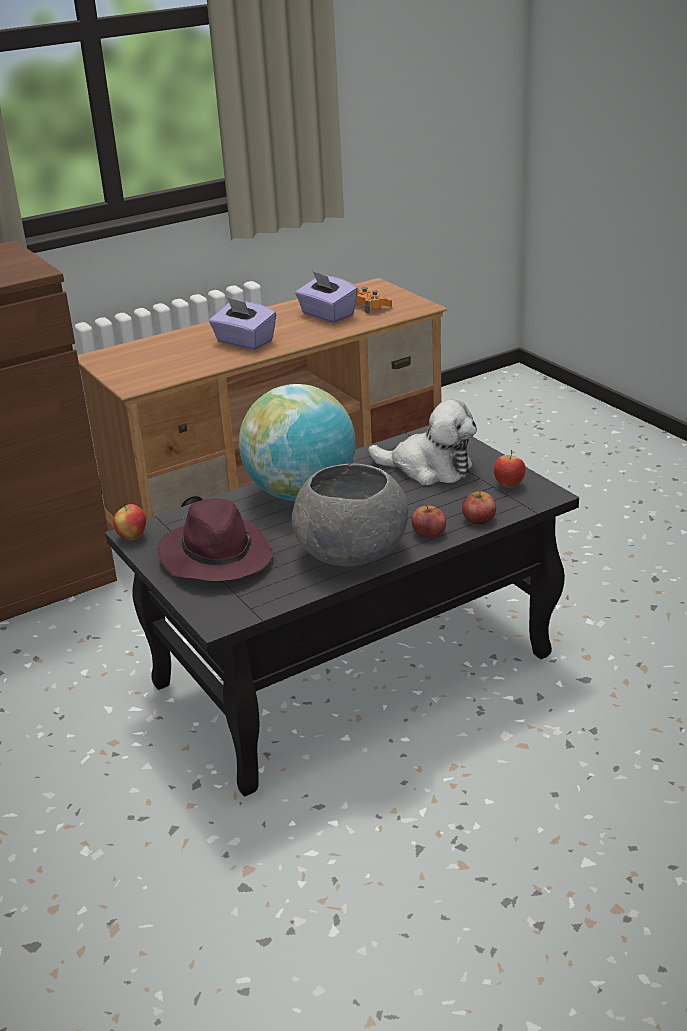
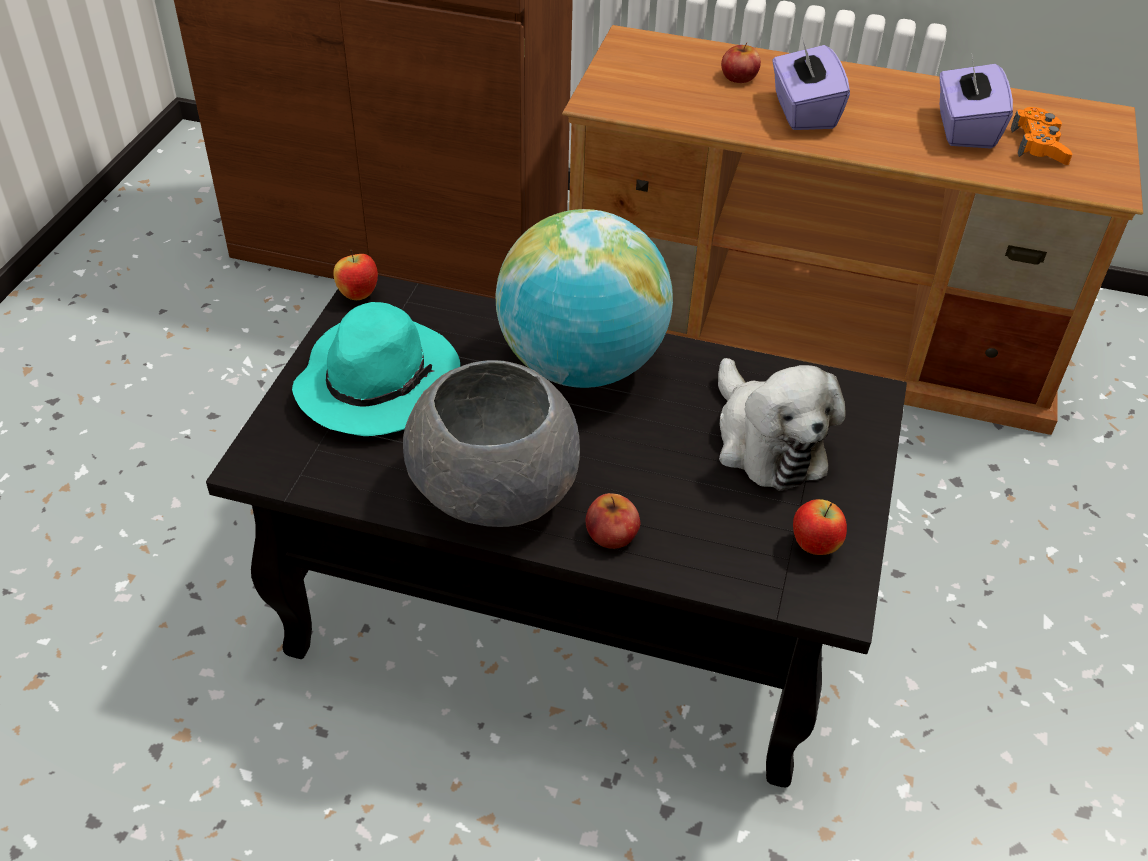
camera: 45 degrees right, 15 degrees up
purple hat [158,498,273,581] -> turquoise hat [292,302,460,436]
apple [462,491,496,524] -> apple moved to [721,43,761,83]

